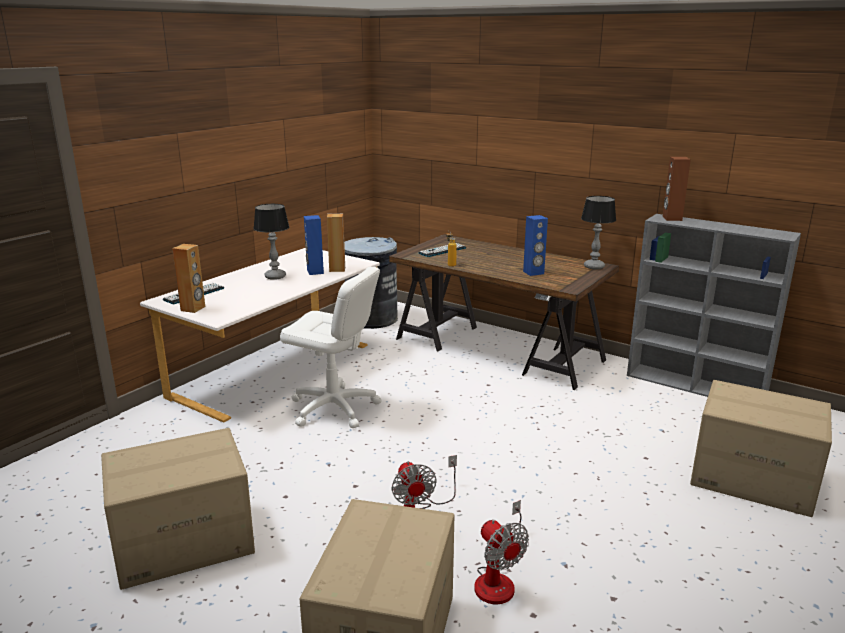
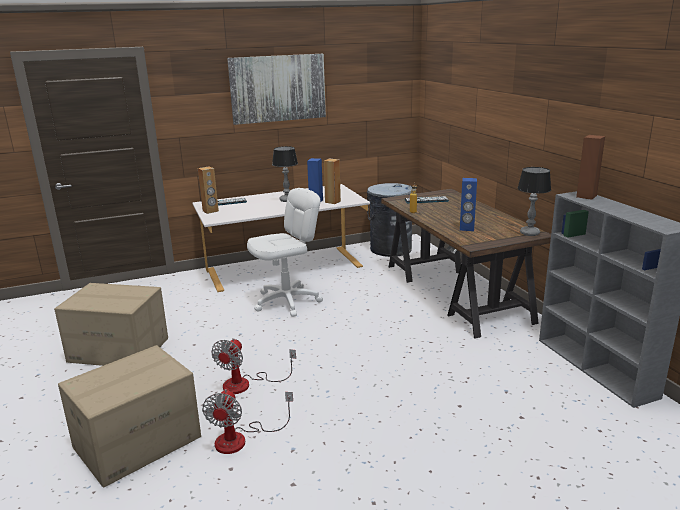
camera: 35 degrees right, 0 degrees up
white office chair [280,267,381,428] -> white office chair turned 90 degrees counterclockwise [247,188,323,317]
cardboard box [690,380,832,517] -> none
none -> picture [227,54,326,125]

